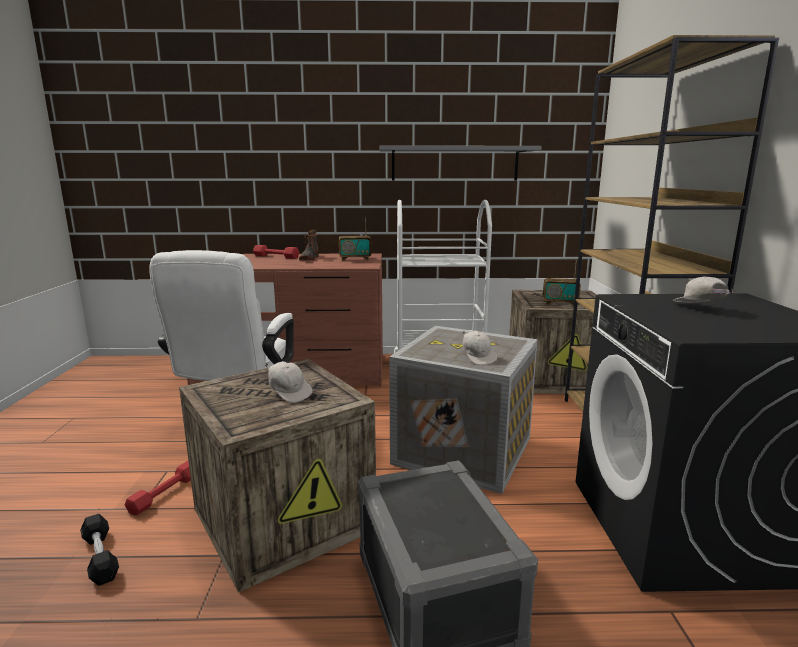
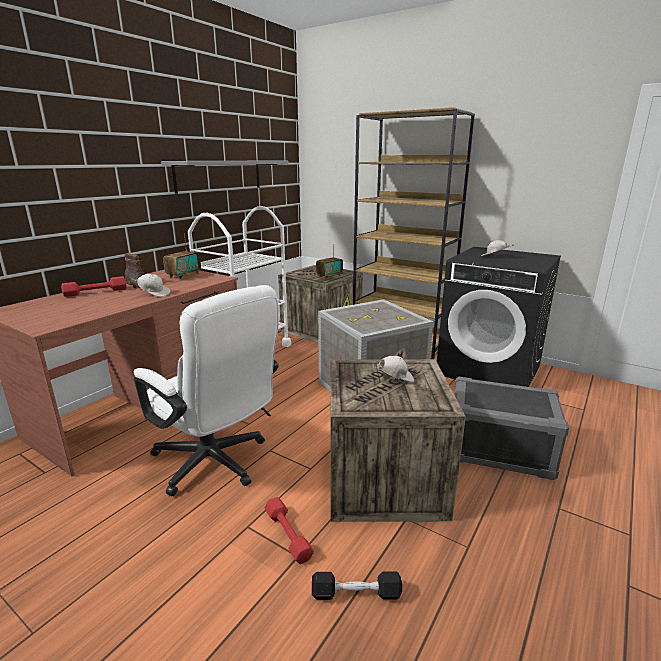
camera: 55 degrees left, 5 degrees up
white cap [462,331,497,365] -> white cap moved to [133,274,171,297]

